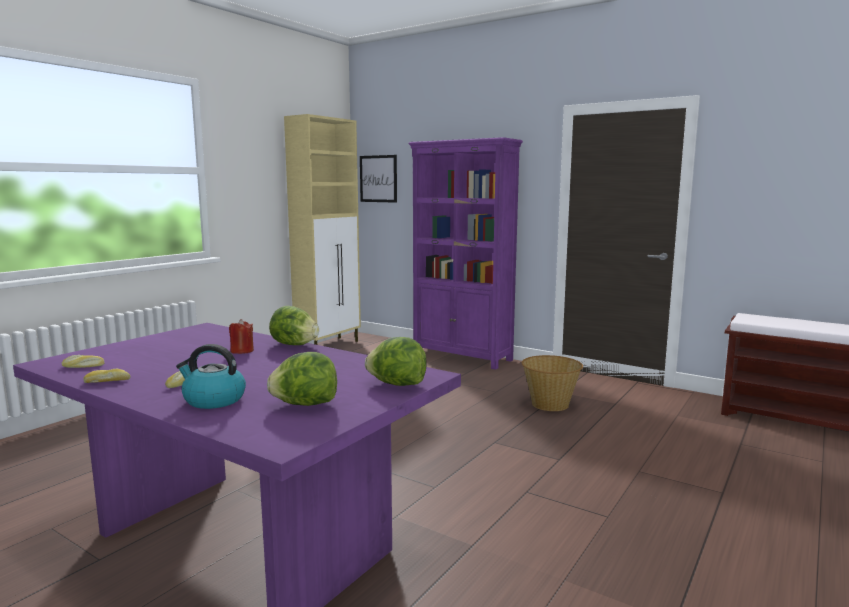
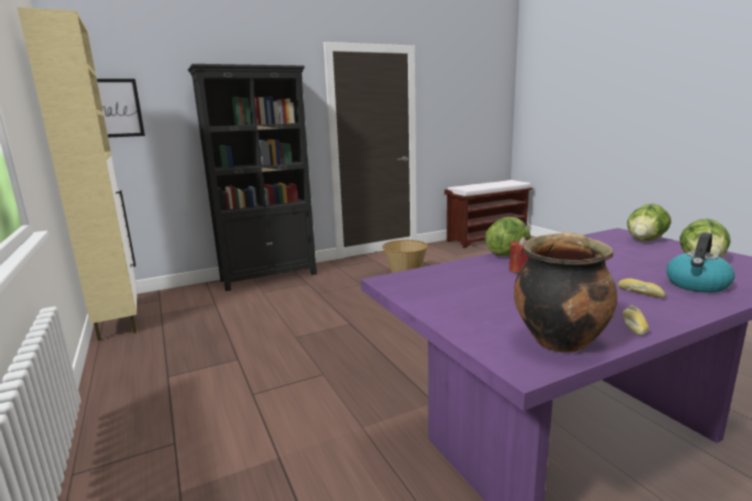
camera: 60 degrees left, 5 degrees up
bread [62,355,104,368] -> cooking pot [514,232,618,353]
purple bookcase [408,137,523,370] -> black bookcase [188,64,317,291]

